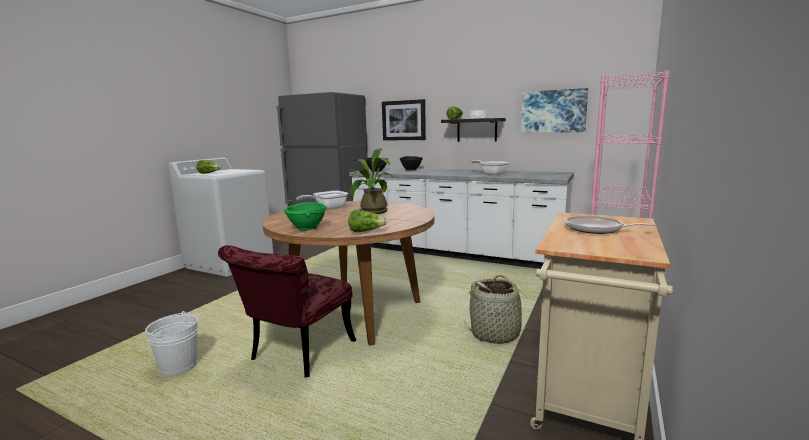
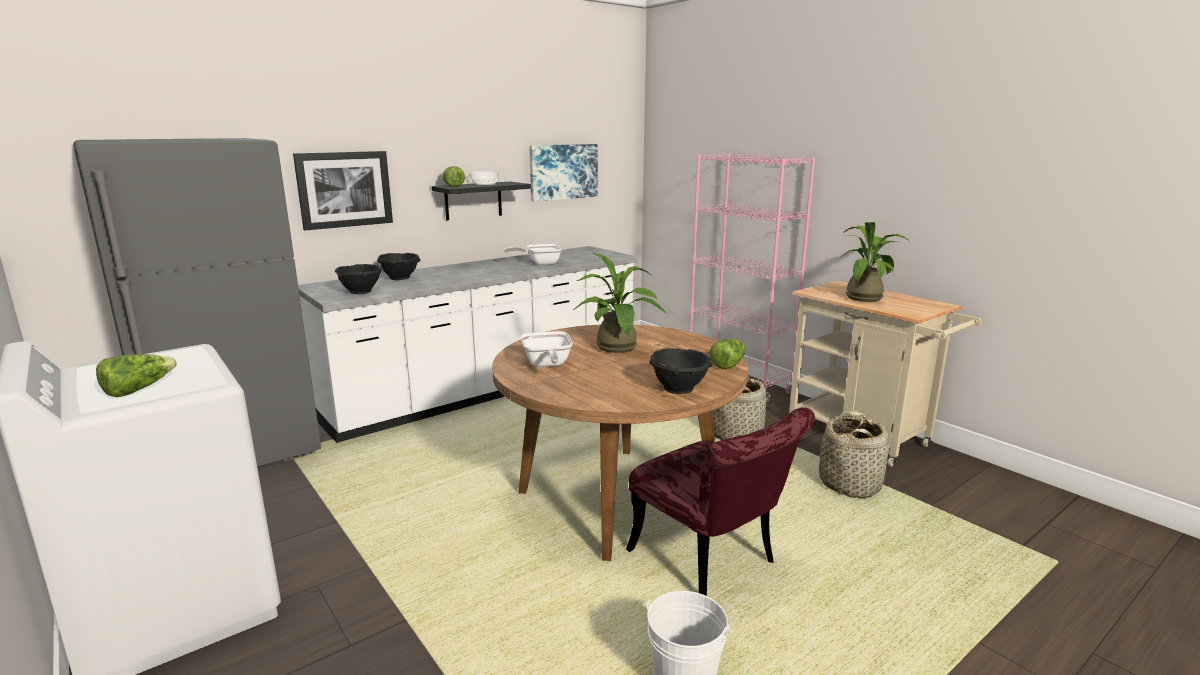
camera: 65 degrees left, 5 degrees up
green bowl [284,202,327,231] -> black bowl [649,348,712,394]
frying pan [565,216,656,234] -> potted plant [841,222,908,302]
none -> basket [819,411,889,498]

